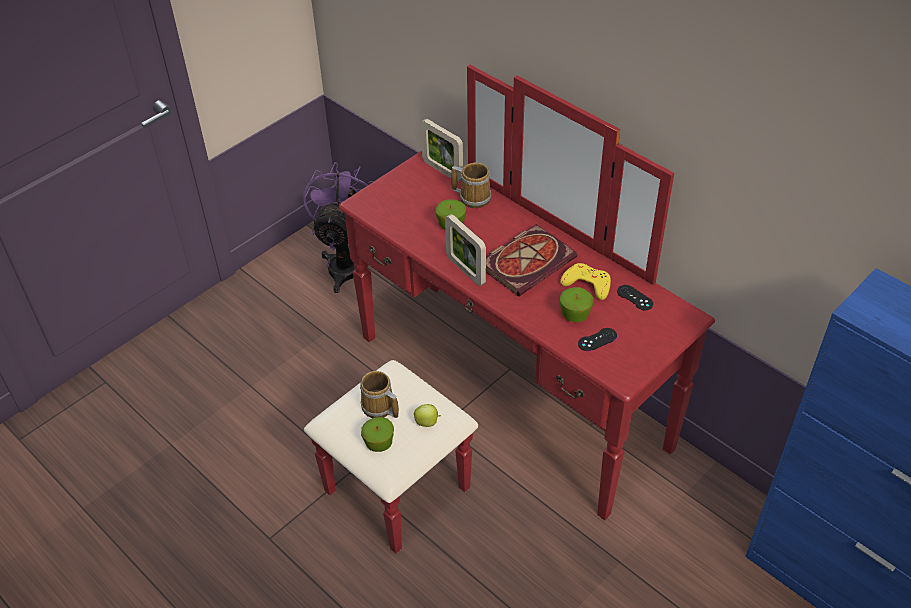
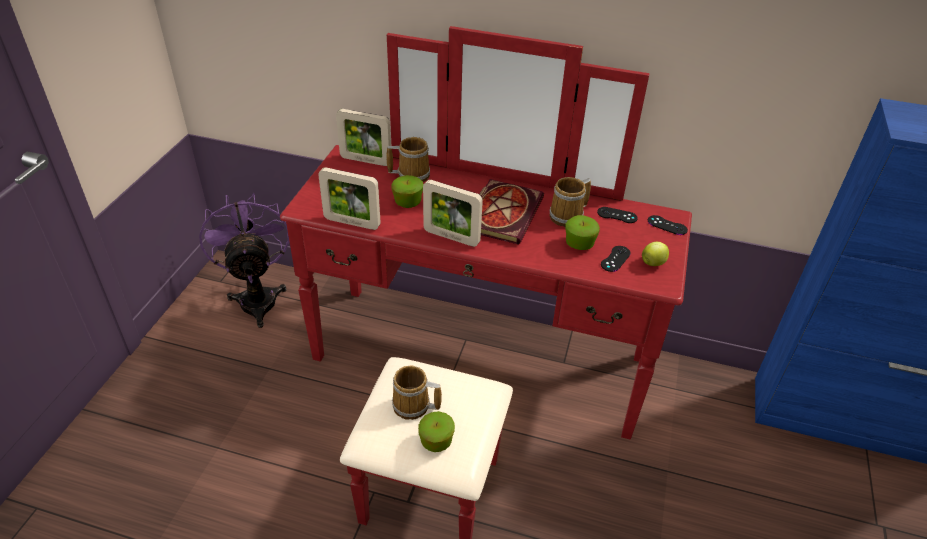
camera: 30 degrees left, 5 degrees down
apple [414,404,441,427] -> apple moved to [642,242,669,266]
yellow game controller [560,263,611,300] -> mug [549,177,591,227]
none -> picture frame [318,167,381,230]
none -> black game controller [648,215,688,235]

